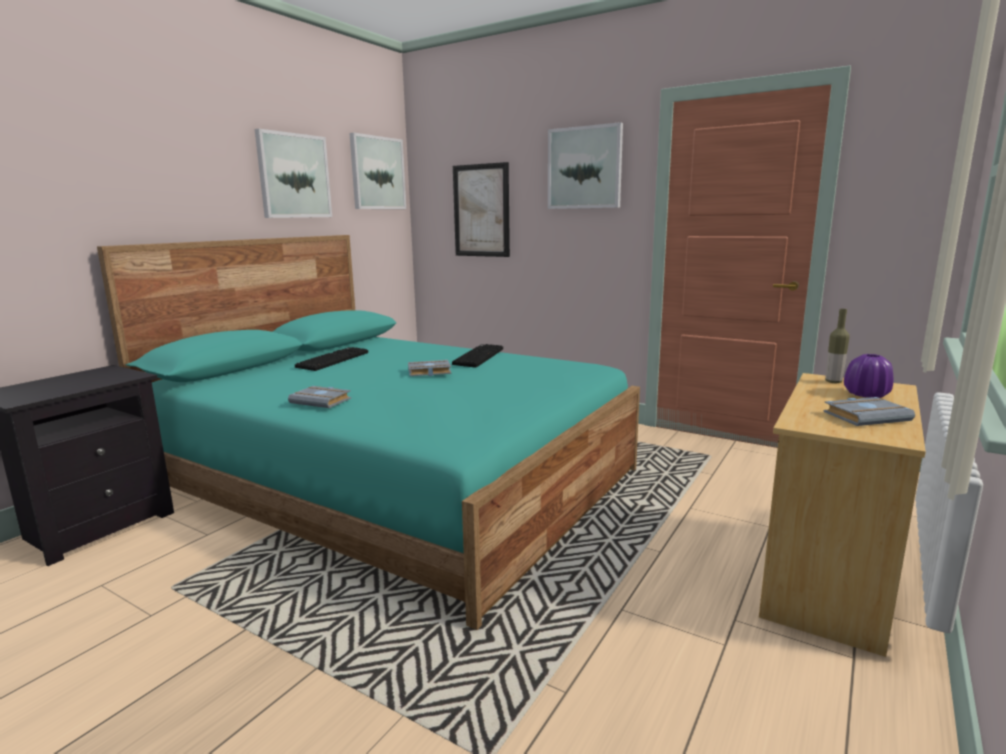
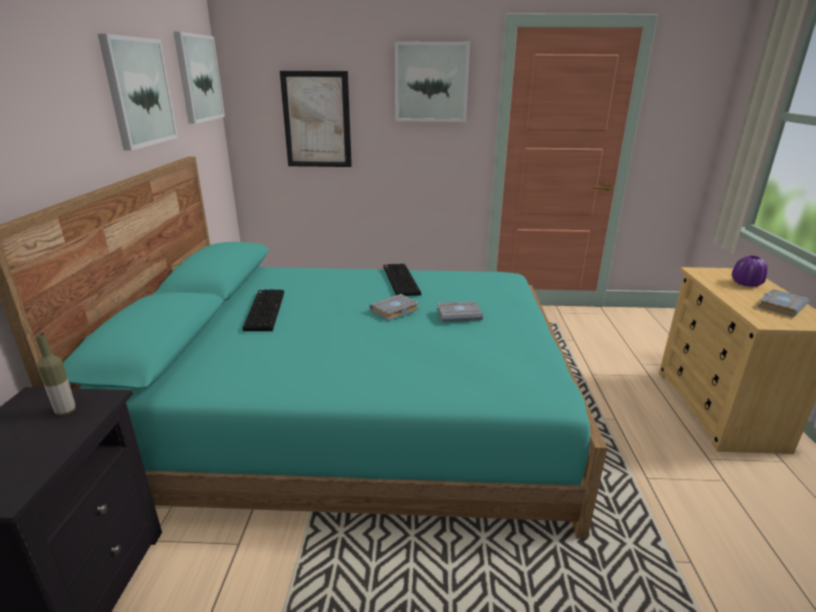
camera: 30 degrees left, 10 degrees up
grey book [288,386,351,408] -> grey book moved to [437,301,483,322]
bottle [825,309,850,383] -> bottle moved to [35,333,76,416]

